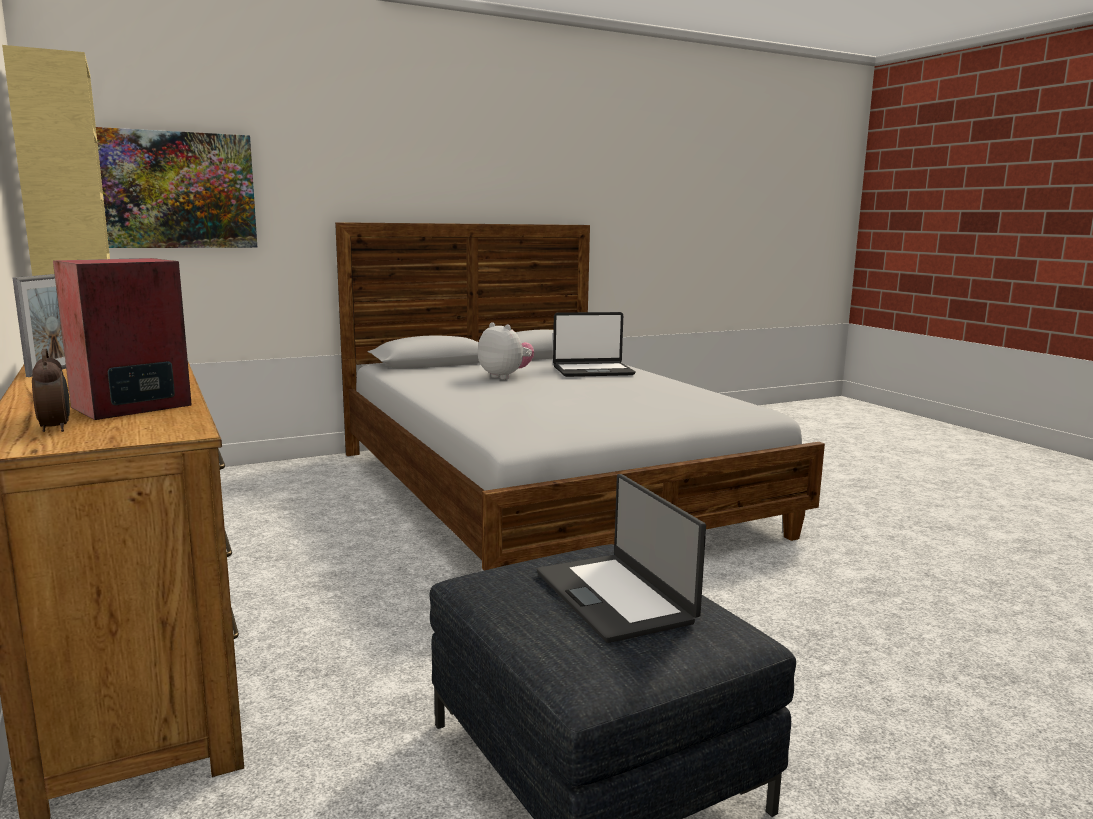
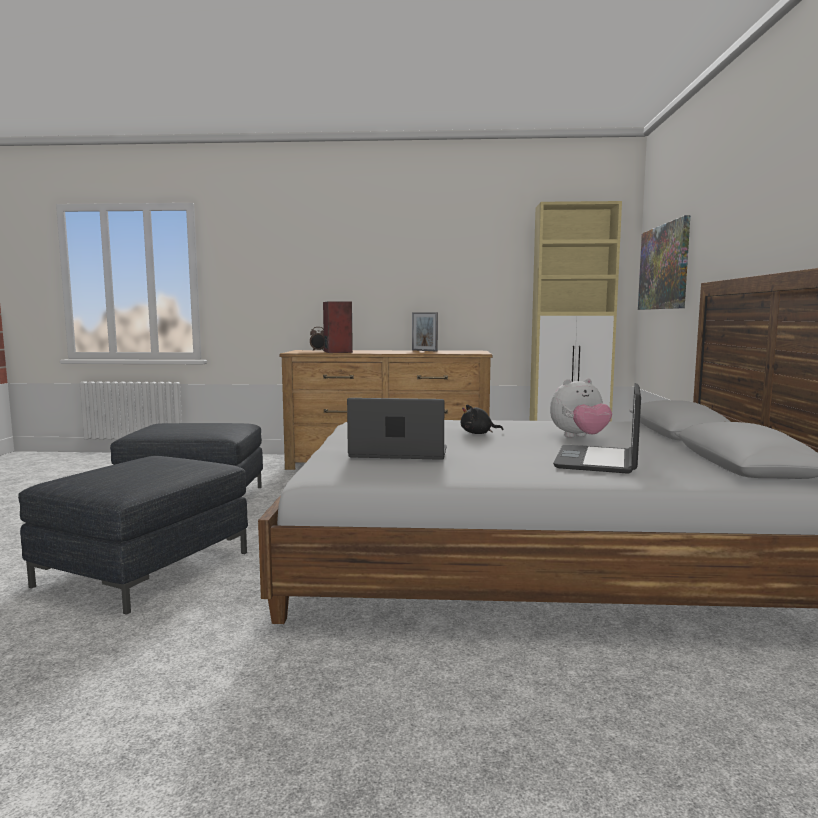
camera: 120 degrees right, 5 degrees down
laptop [537,474,706,643] -> laptop moved to [347,398,447,460]
none -> grey ottoman [18,456,248,615]
none -> black plush toy [461,405,503,434]

